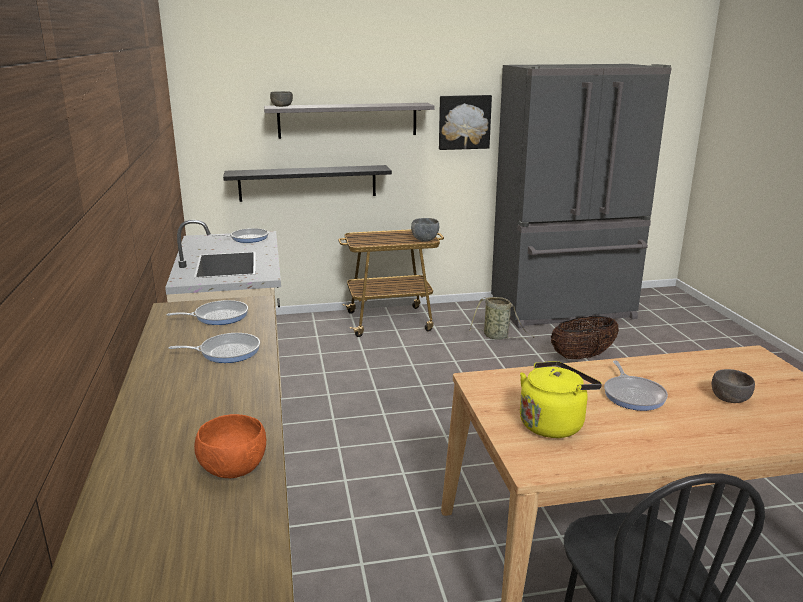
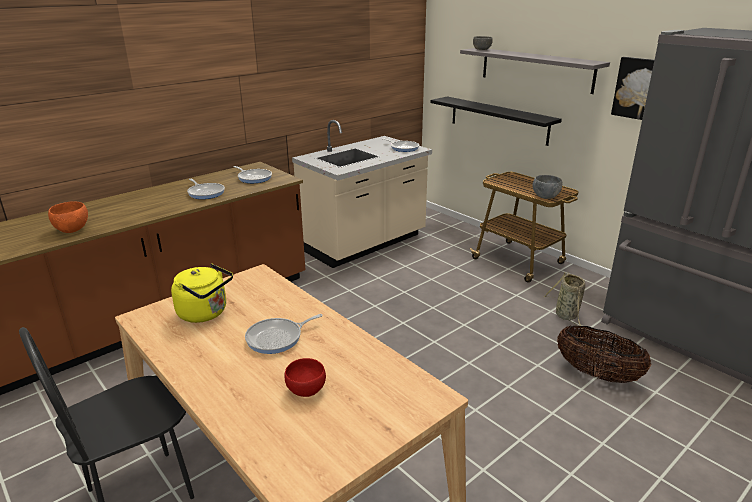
camera: 60 degrees right, 5 degrees up
grey bowl [712,369,755,403] -> red bowl [284,358,326,397]

